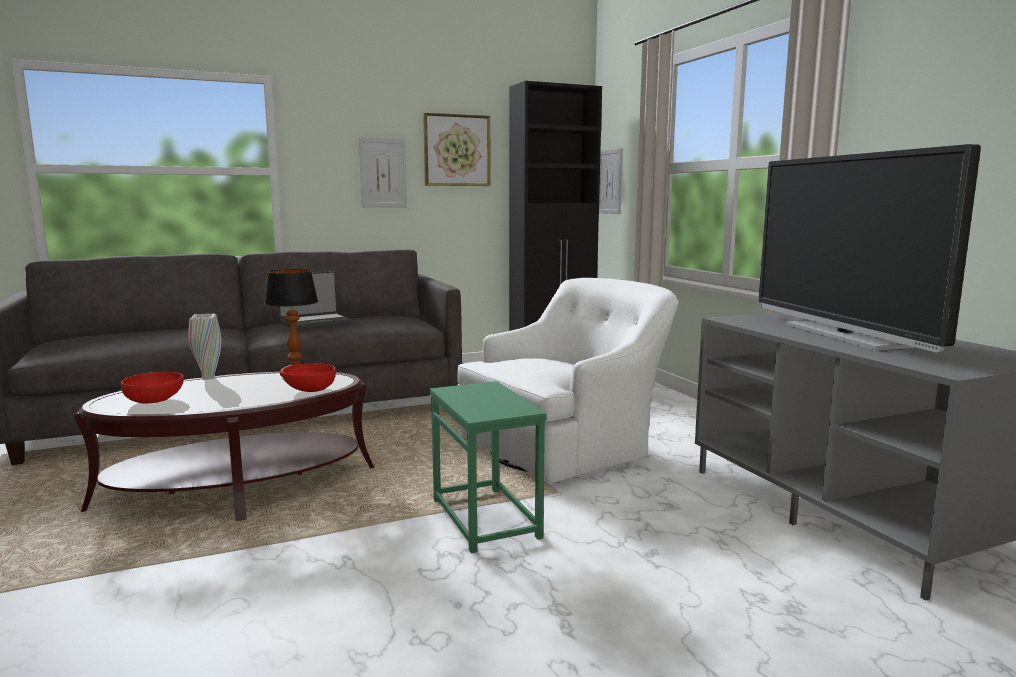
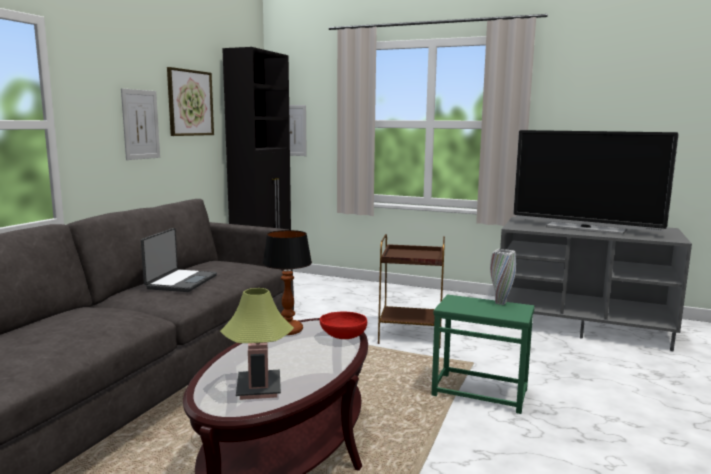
camera: 45 degrees left, 0 degrees up
red bowl [121,372,184,404] -> table lamp [220,288,294,400]
white vase [189,314,221,380] -> white vase moved to [490,249,516,305]
white armchair [457,278,678,483] -> brown side table [378,234,445,349]

